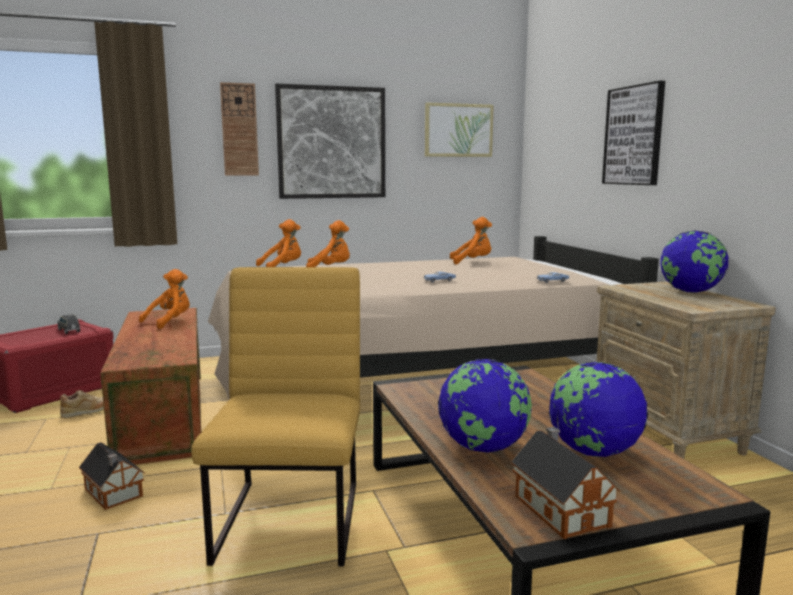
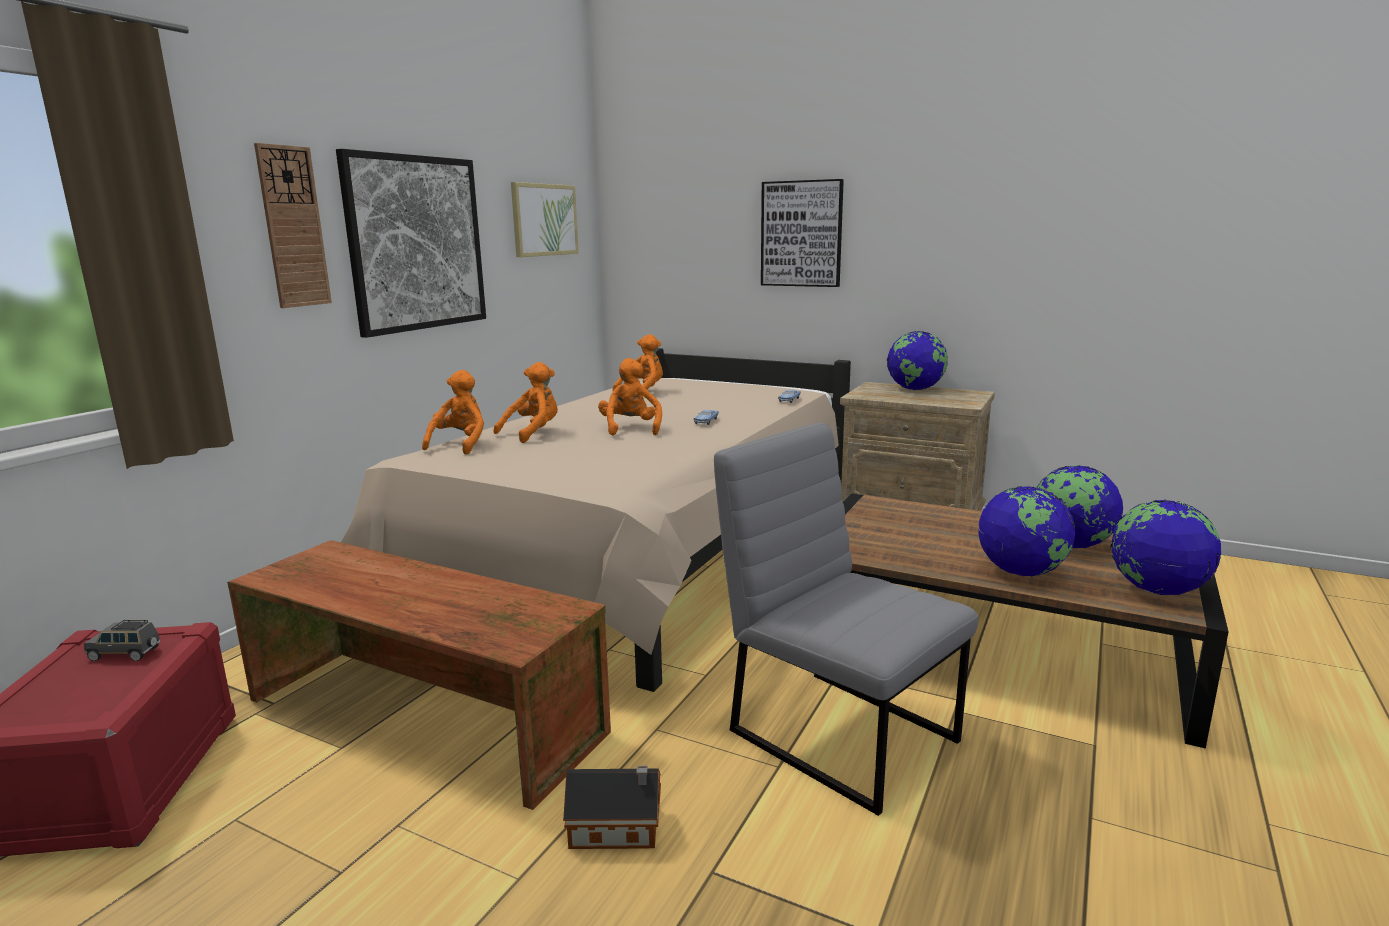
camera: 45 degrees left, 5 degrees up
beige shoe [60,390,104,418] -> none
orange plush toy [139,269,190,329] -> orange plush toy moved to [598,358,662,435]
yellow chair [191,267,360,566] -> grey chair [714,423,978,816]
toy house [511,427,620,539] -> globe [1110,500,1221,595]

